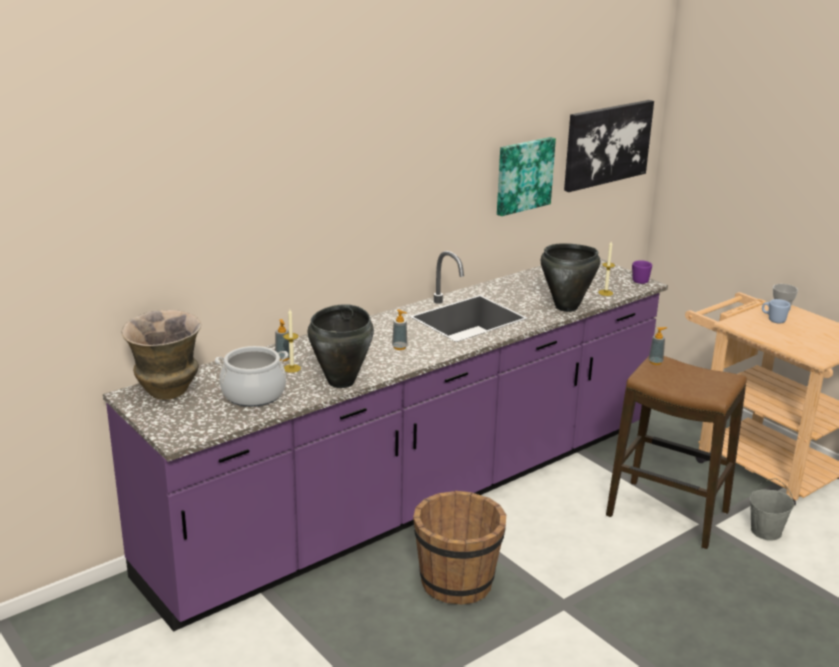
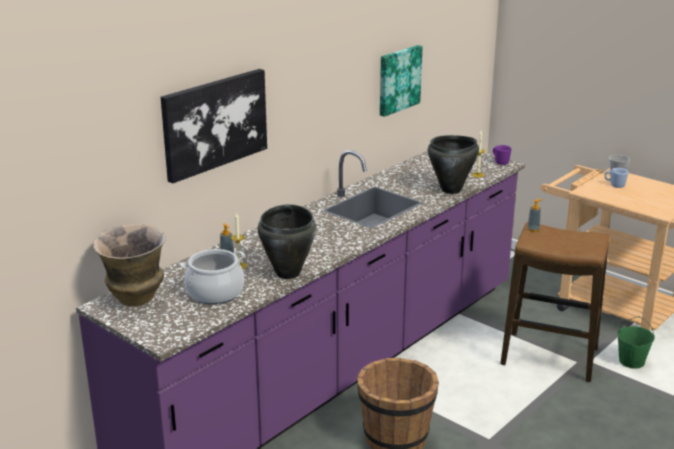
camera: 10 degrees left, 0 degrees up
soap dispenser [392,309,407,350] -> none
picture [564,100,654,192] -> picture moved to [161,69,267,183]
grey bucket [750,478,794,541] -> green bucket [617,316,655,369]

